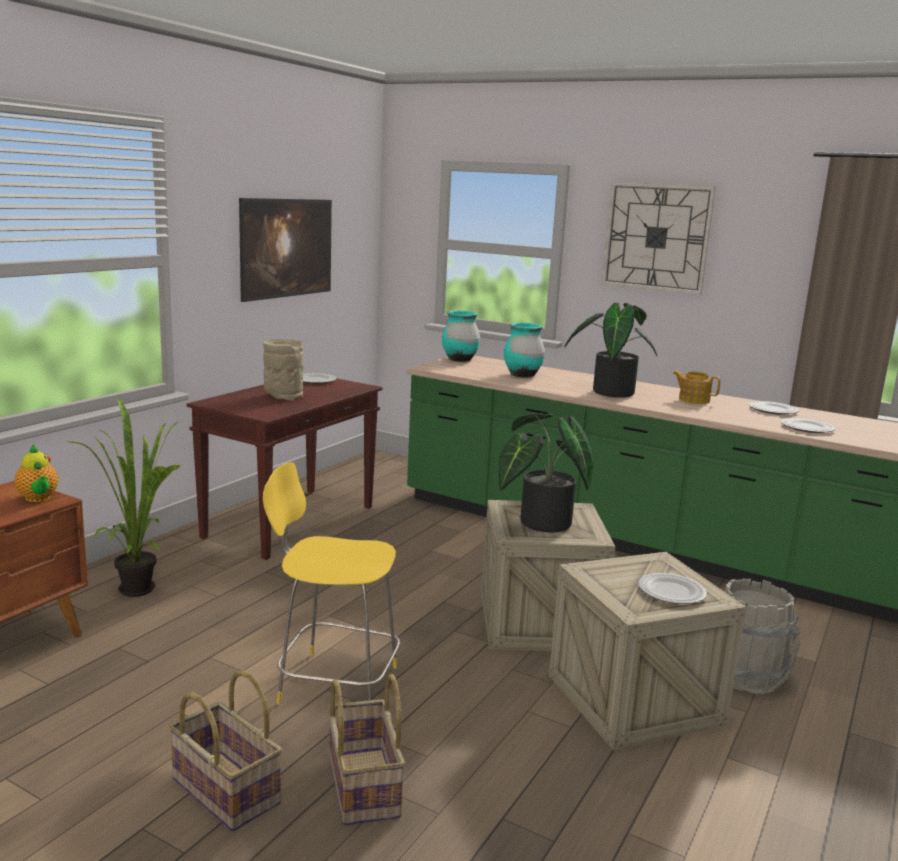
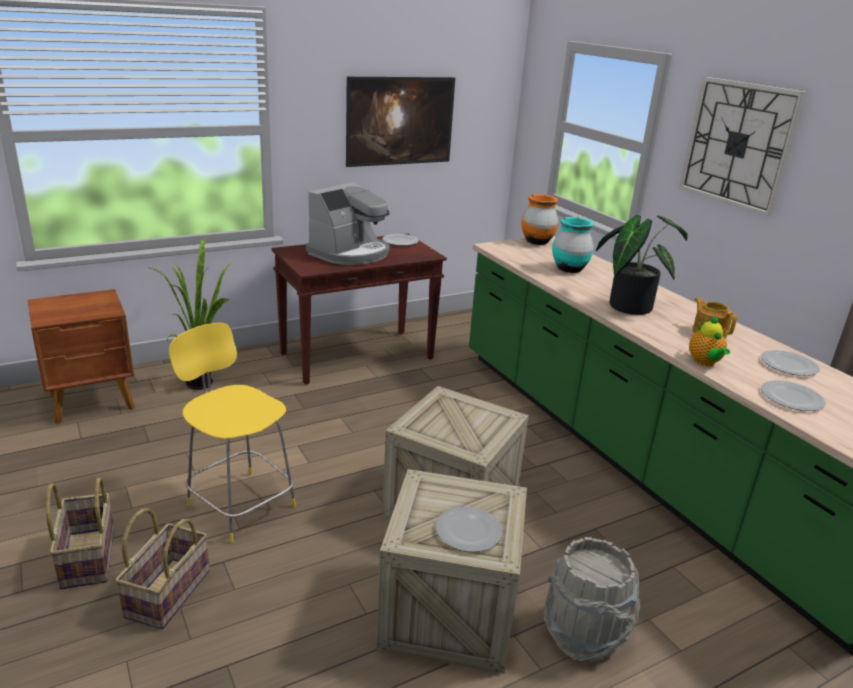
camera: 30 degrees right, 10 degrees up
teapot [15,444,58,502] -> teapot moved to [689,316,730,366]
beige vase [263,339,303,401] -> coffee machine [306,182,390,265]
turquoise vase [442,310,480,362] -> orange vase [521,194,559,245]
potted plant [499,413,594,532] -> none

